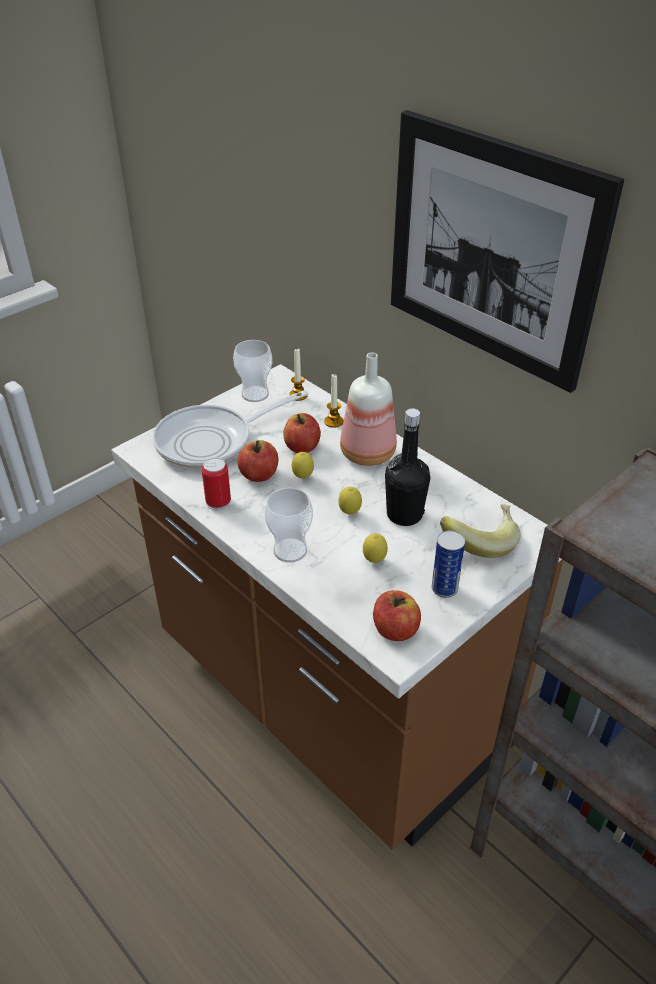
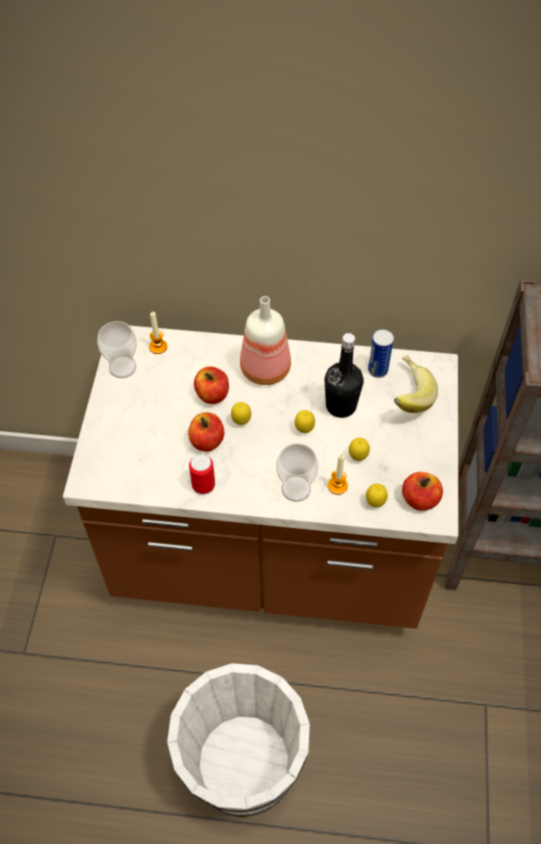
camera: 40 degrees left, 15 degrees up
frying pan [153,390,309,469] -> none
candle [324,374,343,428] -> candle moved to [328,454,348,495]
picture [391,110,624,393] -> none
can [432,530,465,598] -> can moved to [368,329,394,378]
none -> white bucket [167,663,310,816]
none -> lemon [366,484,388,507]

